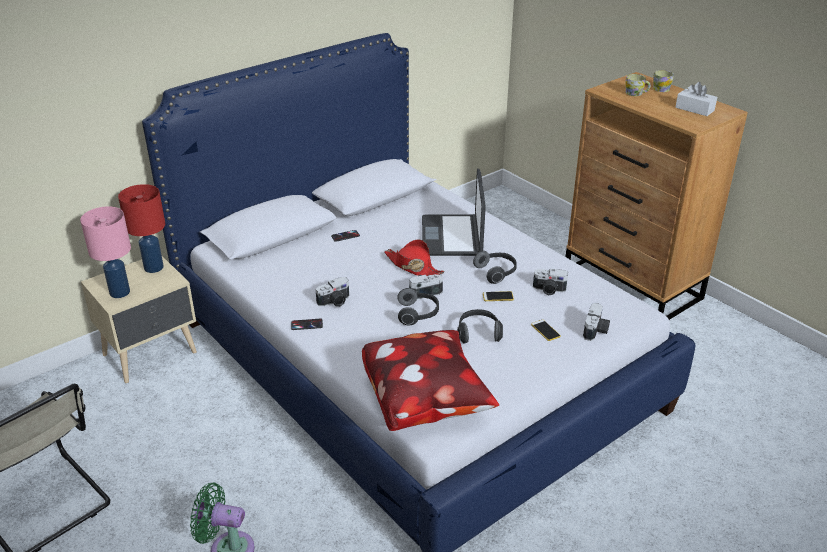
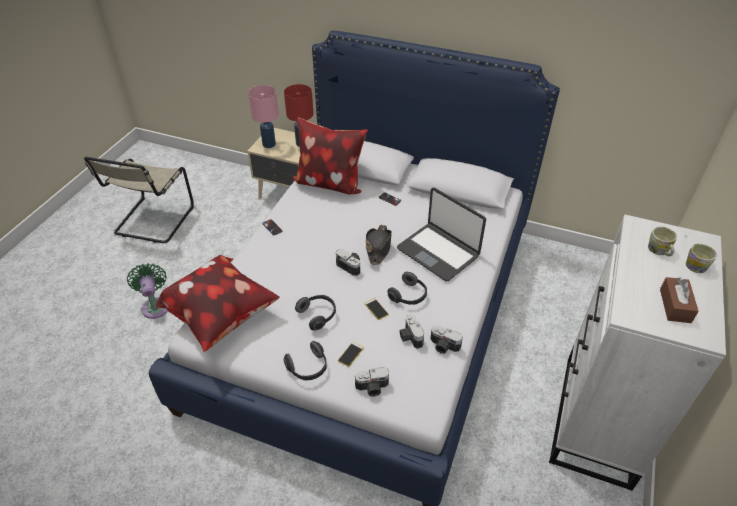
camera: 60 degrees right, 10 degrees up
camera [316,277,349,307] -> camera moved to [430,326,463,354]
red hat [385,239,445,276] -> black hat [366,225,392,265]
headphones [397,288,439,325] -> headphones moved to [283,341,327,380]
laptop [422,168,486,256] -> laptop turned 105 degrees counterclockwise [397,188,486,281]
brown dresser [566,72,748,320] -> white dresser [549,215,726,491]
white tissue box [675,82,717,116] -> brown tissue box [660,277,699,323]
none -> pillow [292,117,368,194]

